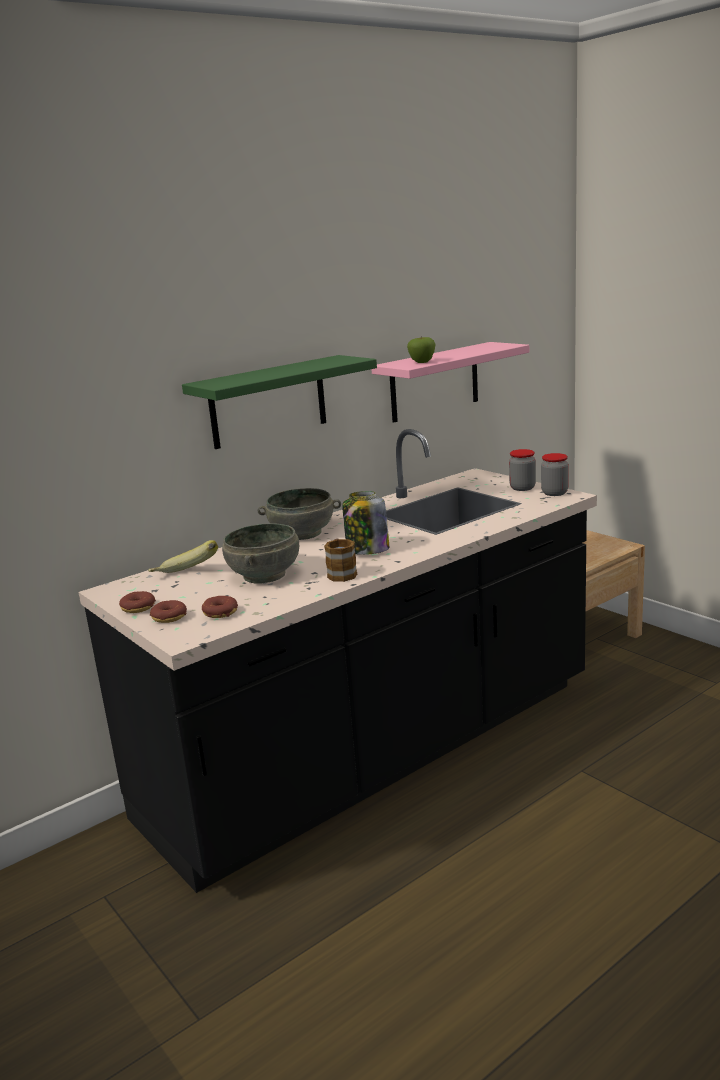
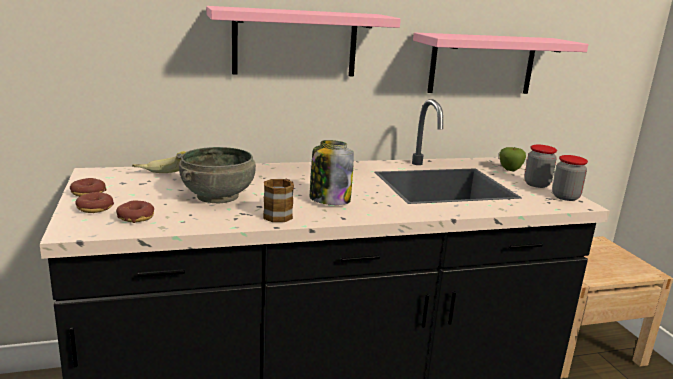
camera: 20 degrees right, 0 degrees up
green shelf [182,355,377,449] -> pink shelf [206,6,401,76]
grey bowl [257,488,341,540] -> none
apple [407,336,436,363] -> apple moved to [499,147,526,171]

